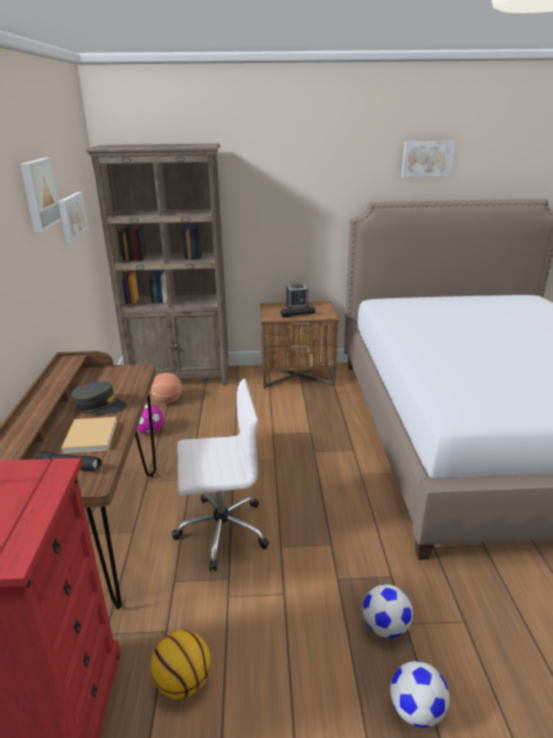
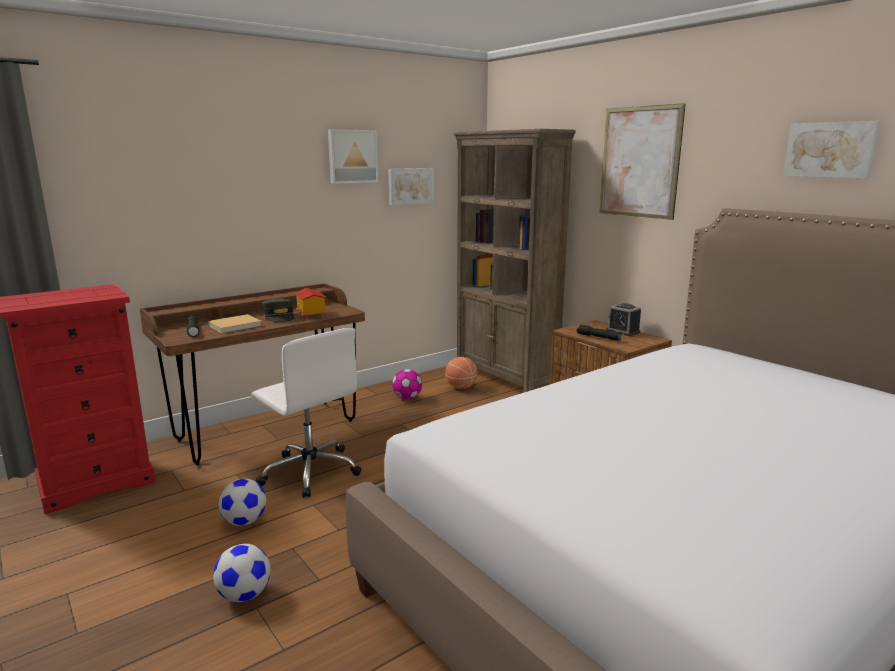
camera: 55 degrees right, 10 degrees down
basketball [151,630,211,700] -> none
football [390,661,449,728] -> football moved to [218,479,266,526]
none -> toy house [295,288,327,319]
none -> picture [599,103,686,220]

